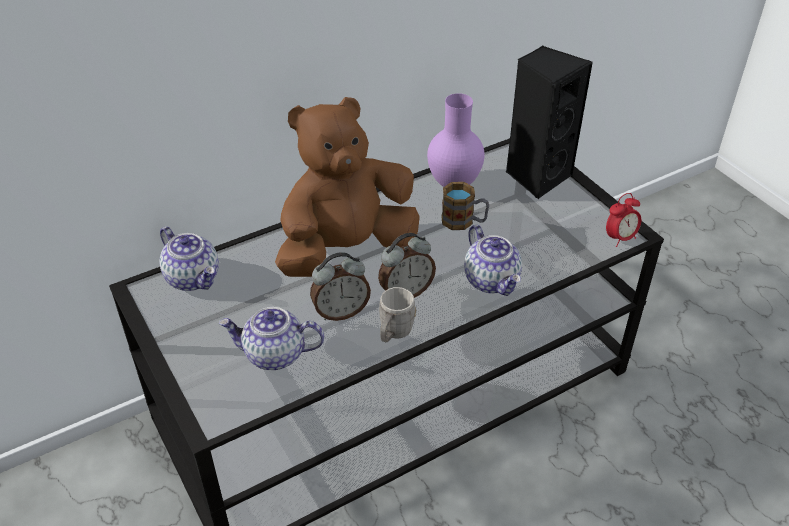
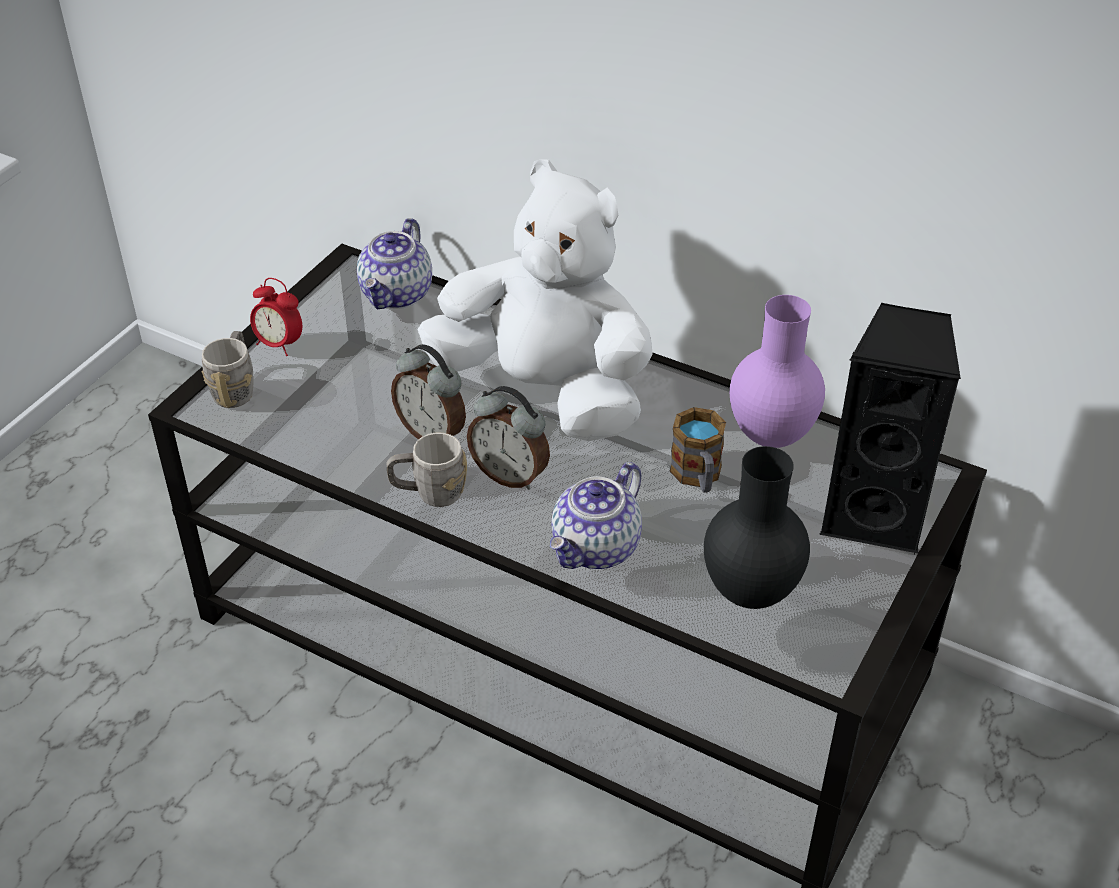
camera: 60 degrees right, 0 degrees up
teapot [219,307,324,370] -> none
brown plush toy [275,97,420,277] -> white plush toy [417,159,653,441]
alarm clock [606,193,641,247] -> alarm clock moved to [250,278,302,356]
none -> grey mug [202,331,253,408]
none -> black vase [704,446,810,609]

